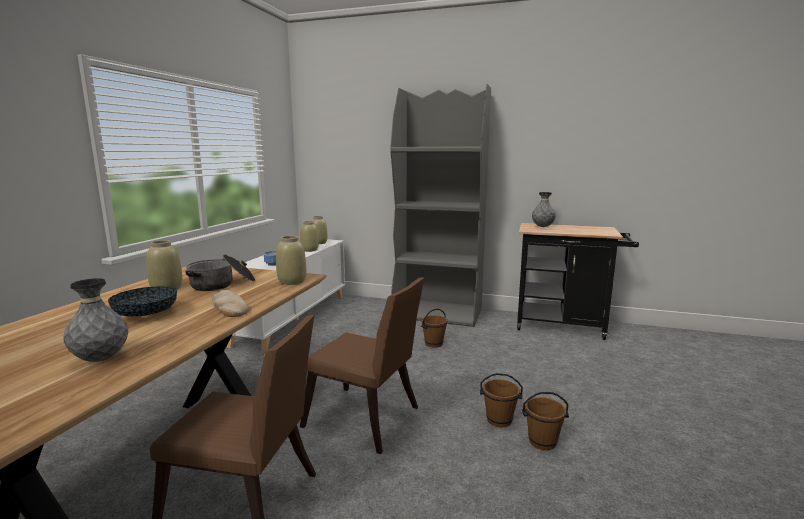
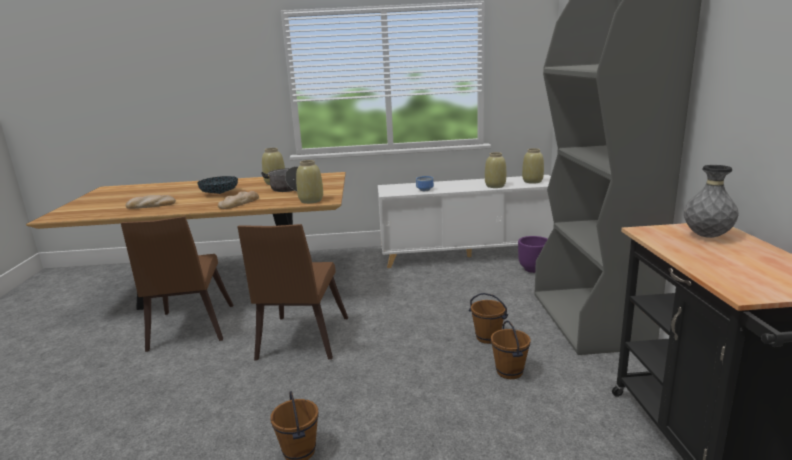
camera: 70 degrees right, 5 degrees up
grey vase [63,278,128,362] -> bread [125,195,176,209]
brown bucket [480,373,523,427] -> brown bucket moved to [491,320,530,379]
none -> purple planter [518,236,547,273]

